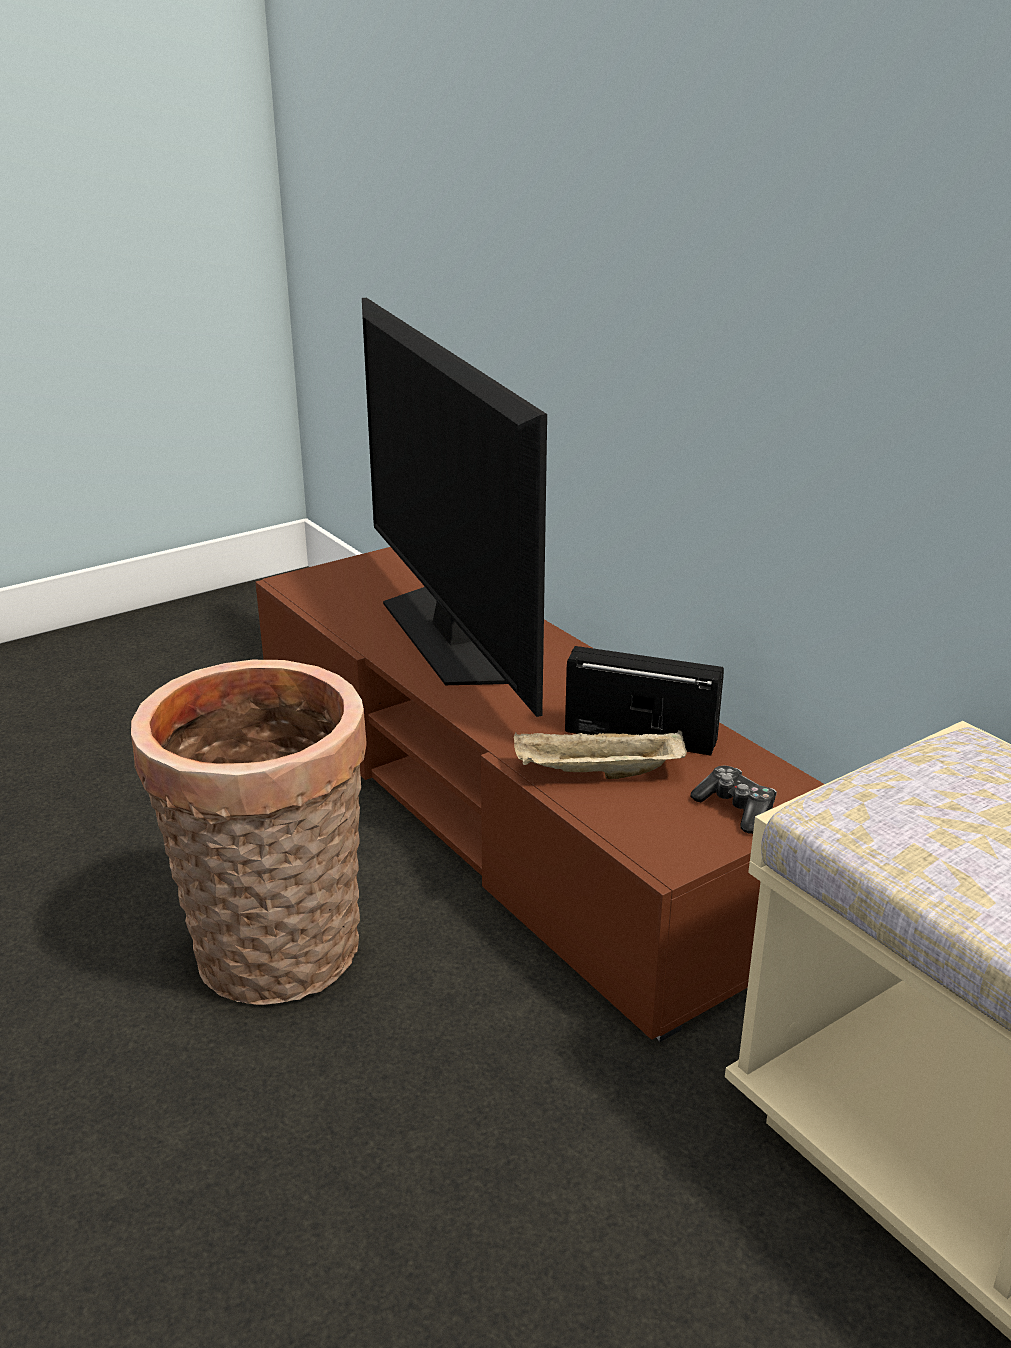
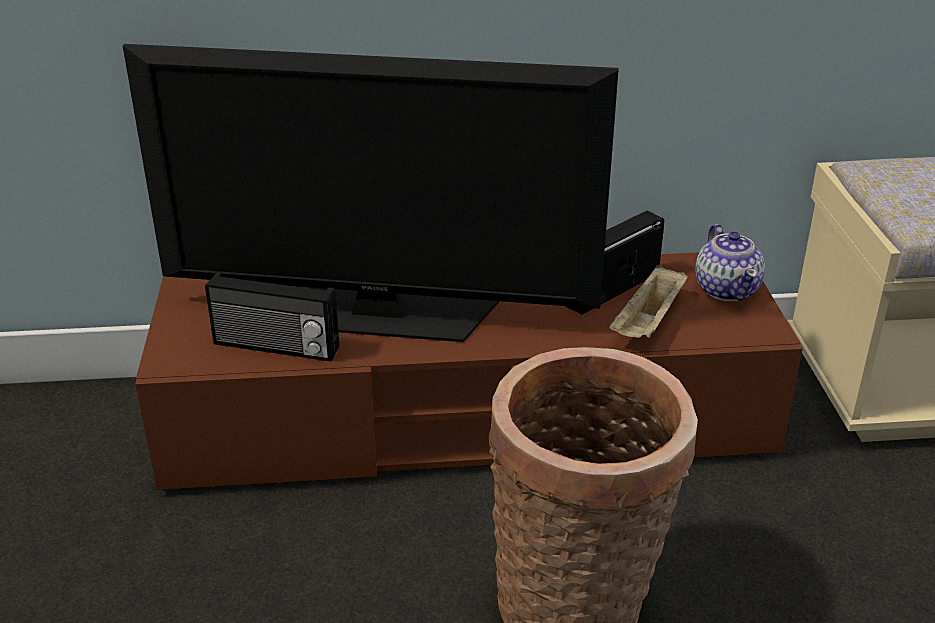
camera: 60 degrees left, 5 degrees up
game controller [691,766,777,834] -> teapot [695,224,765,301]
none -> radio [205,273,339,362]

